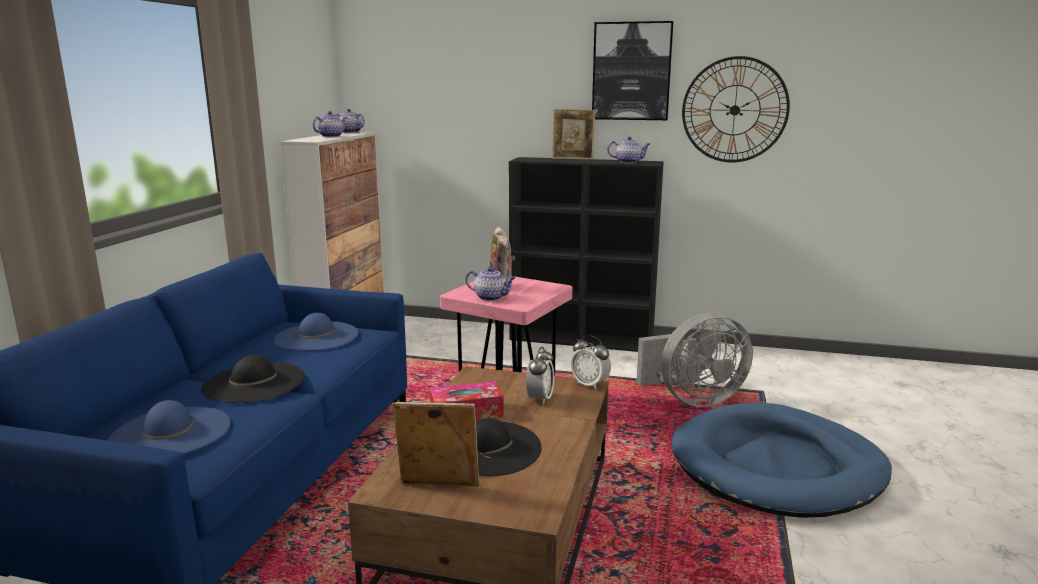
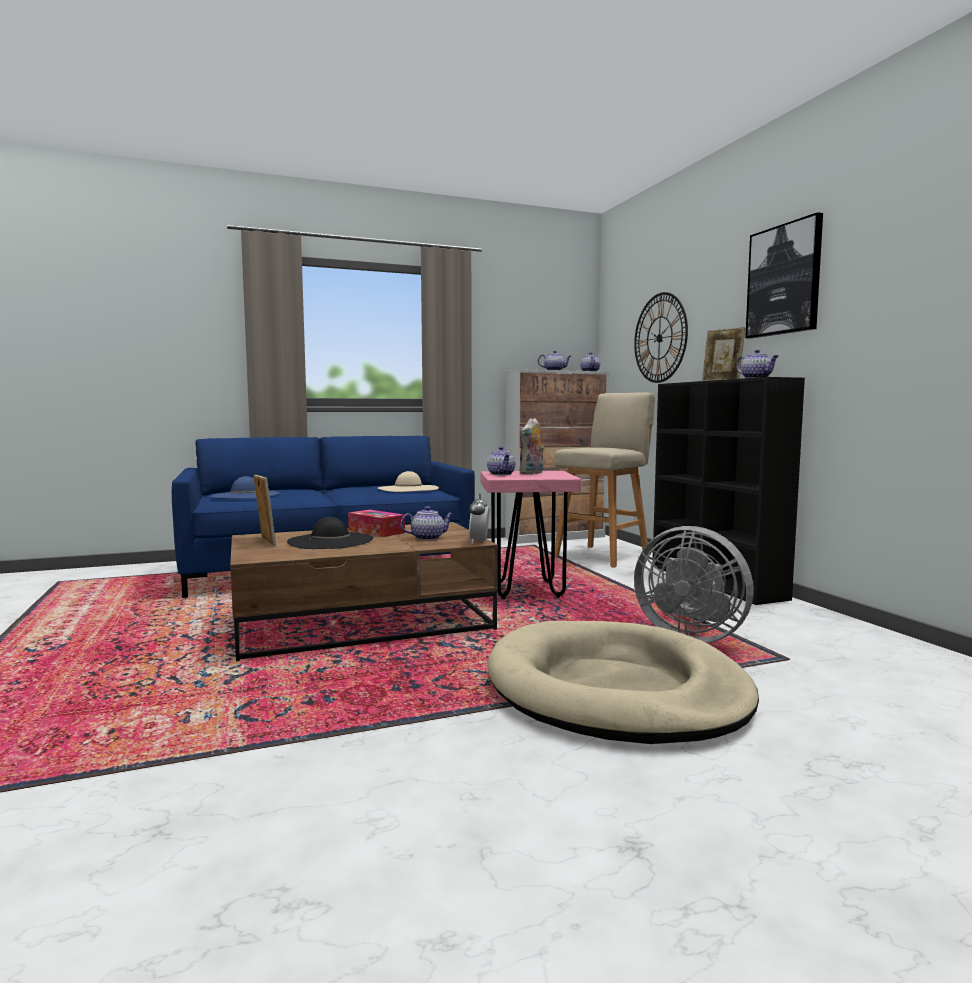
camera: 55 degrees right, 10 degrees down
black hat [201,355,305,403] -> none
blue hat [274,313,359,350] -> beige hat [378,471,439,492]
alarm clock [526,347,554,405] -> teapot [401,506,454,540]
blue dog bed [671,403,892,518] -> beige dog bed [487,621,759,744]
wall clock [682,56,790,163] -> wall clock moved to [634,292,688,383]
none -> beige stool [554,392,655,568]

